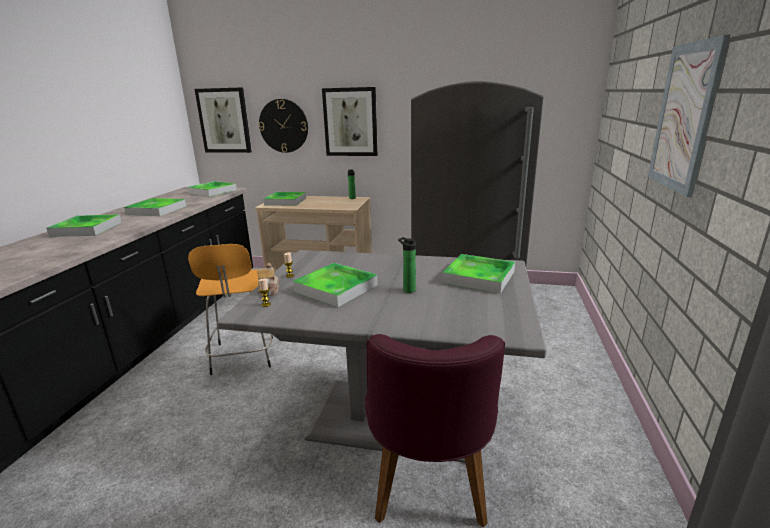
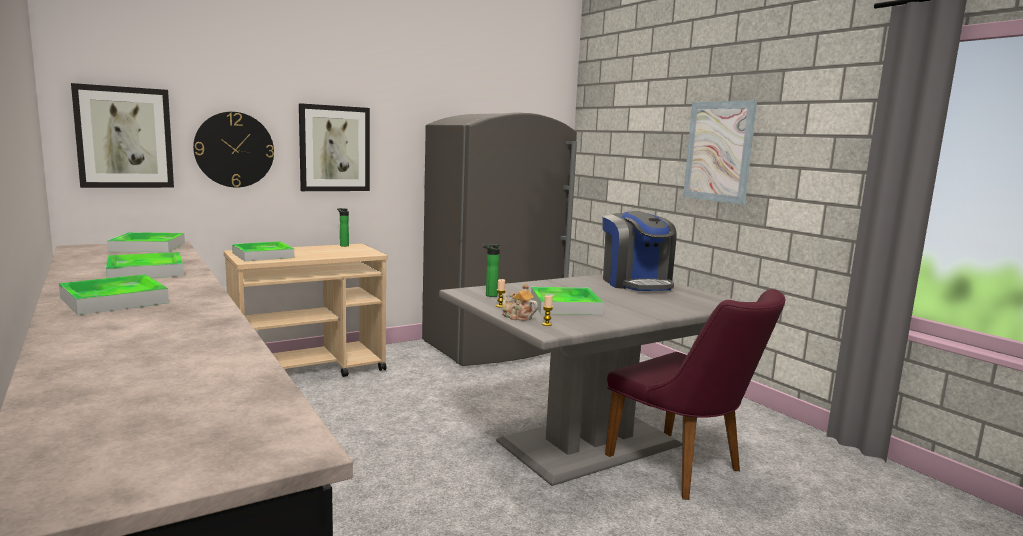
camera: 45 degrees left, 10 degrees down
orange stool [188,244,273,375] -> none
bottle [398,237,416,293] -> bottle moved to [483,244,500,297]
tray [442,254,515,294] -> coffee machine [602,211,676,291]

